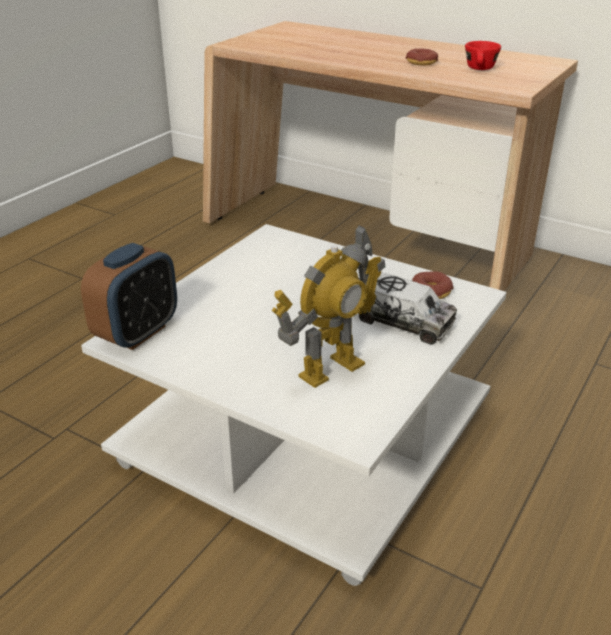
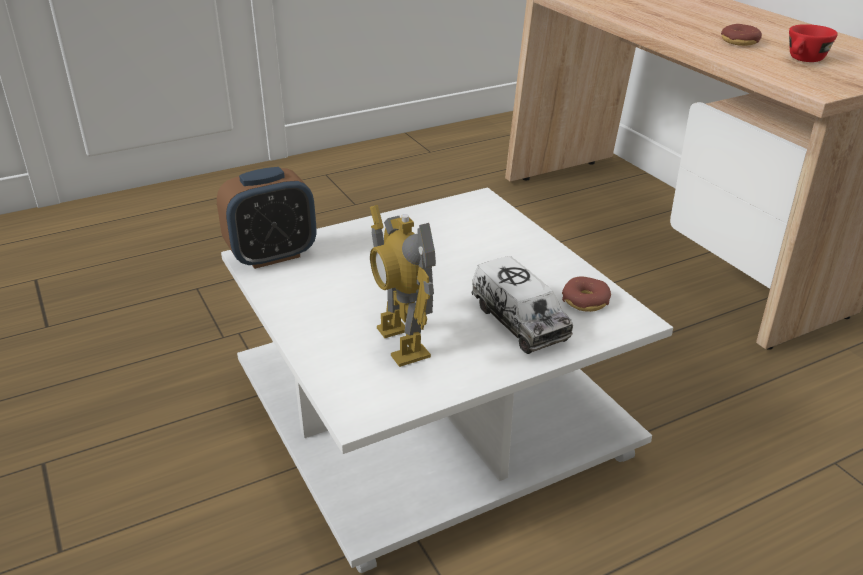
camera: 30 degrees right, 0 degrees up
toy robot [272,225,385,388] -> toy robot turned 75 degrees clockwise [370,205,436,367]

